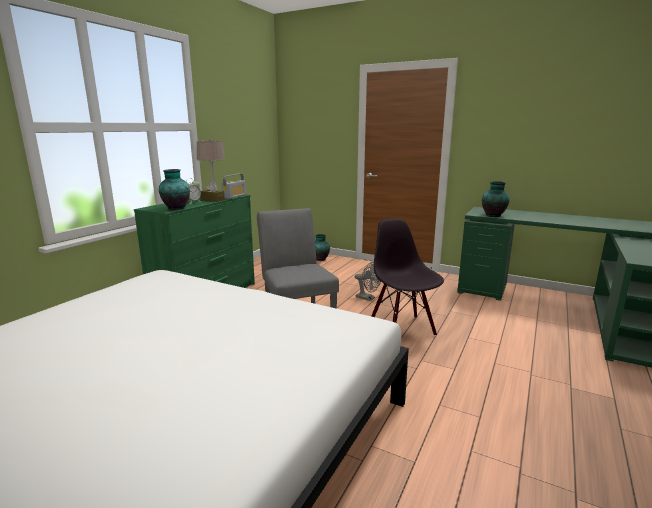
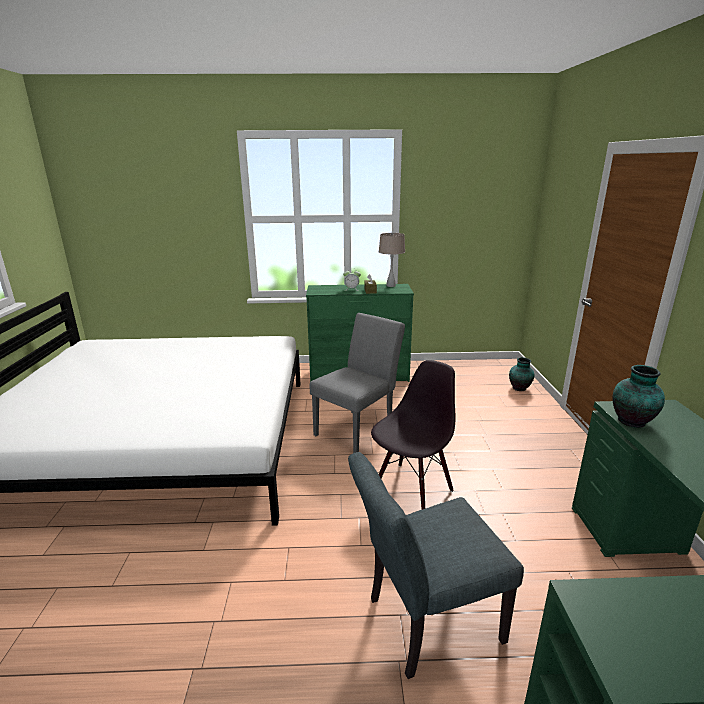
camera: 60 degrees right, 5 degrees up
vase [159,169,190,210] -> none
radio [222,174,246,199] -> none
grey fan [355,262,381,301] -> none
none -> grey chair [348,452,524,679]

